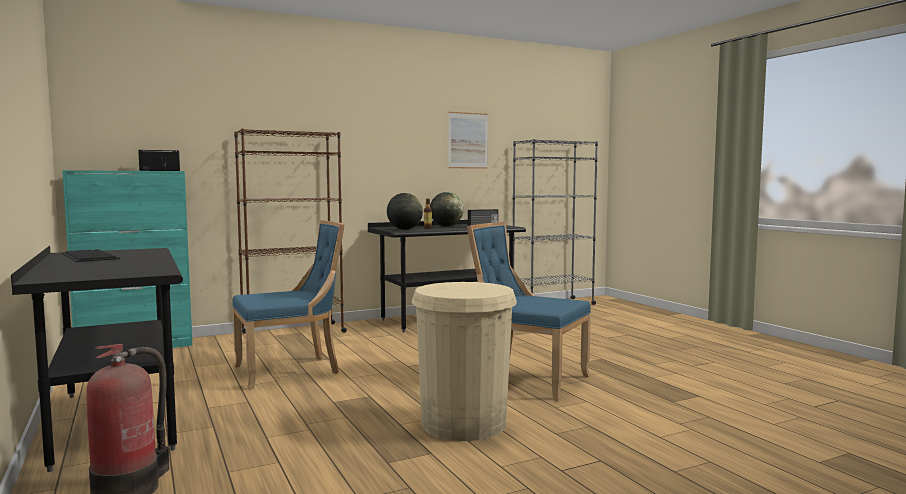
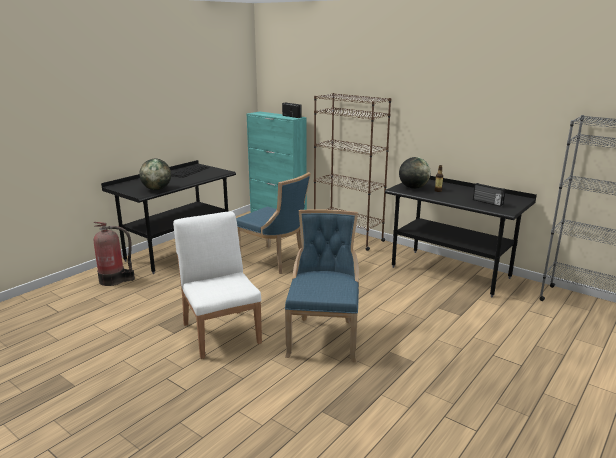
camera: 65 degrees right, 15 degrees up
beige trash can [412,282,517,441] -> white chair [173,211,262,359]
globe [430,192,463,227] -> globe moved to [139,158,171,190]
picture [448,112,488,169] -> none

